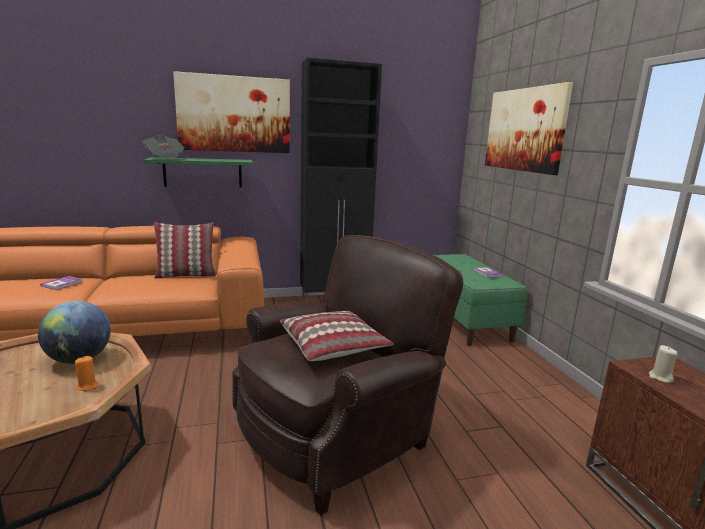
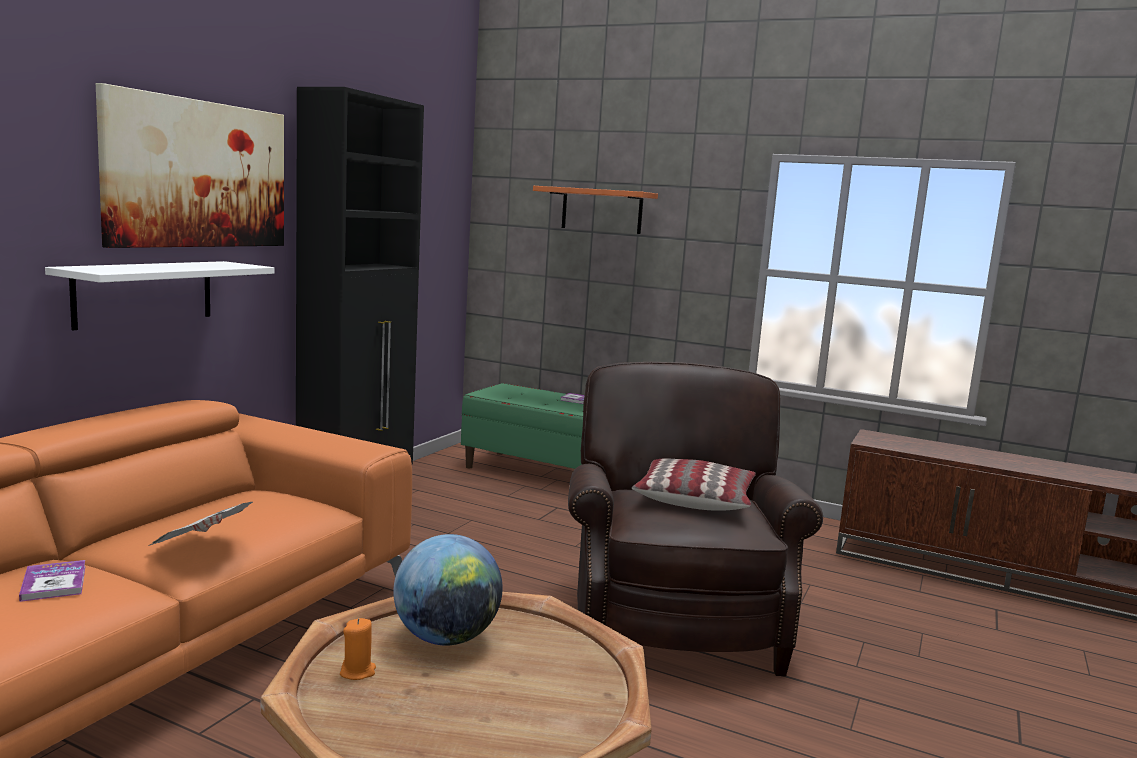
camera: 50 degrees left, 5 degrees down
orange candle [75,356,99,391] -> orange candle moved to [340,618,376,680]
newspaper [142,135,184,158] -> newspaper moved to [148,502,253,546]
green shelf [144,157,253,188] -> white shelf [45,261,274,330]
pillow [154,223,216,279] -> none
picture [485,82,573,175] -> orange shelf [533,186,658,234]
beige candle [649,345,677,383] -> none

